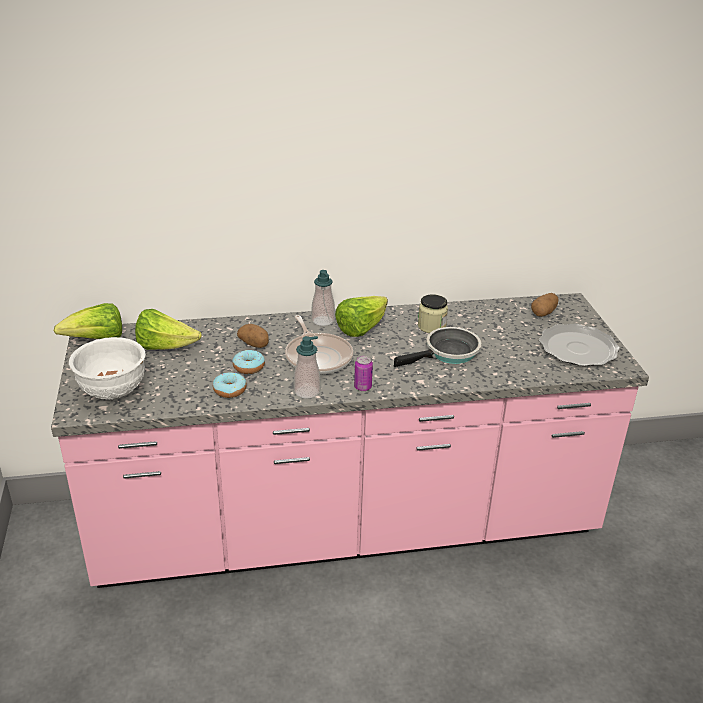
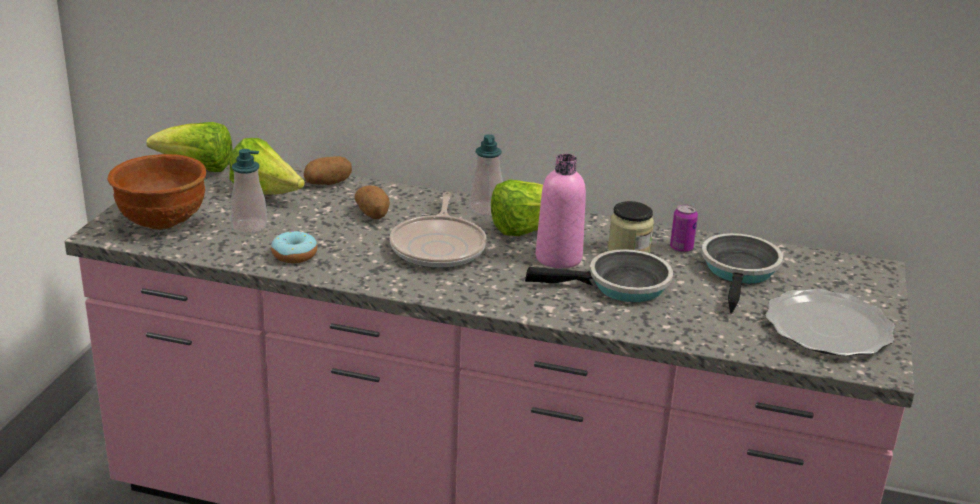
camera: 25 degrees right, 5 degrees down
white bowl [69,337,146,400] -> brown bowl [107,154,206,230]
donut [232,350,265,374] -> none
soap dispenser [294,336,321,399] -> soap dispenser moved to [230,149,267,234]
can [354,356,373,391] -> can moved to [670,204,698,253]
potato [531,293,559,317] -> potato moved to [304,156,352,185]
none -> pink bottle [536,154,586,268]
none -> frying pan [702,233,783,313]

